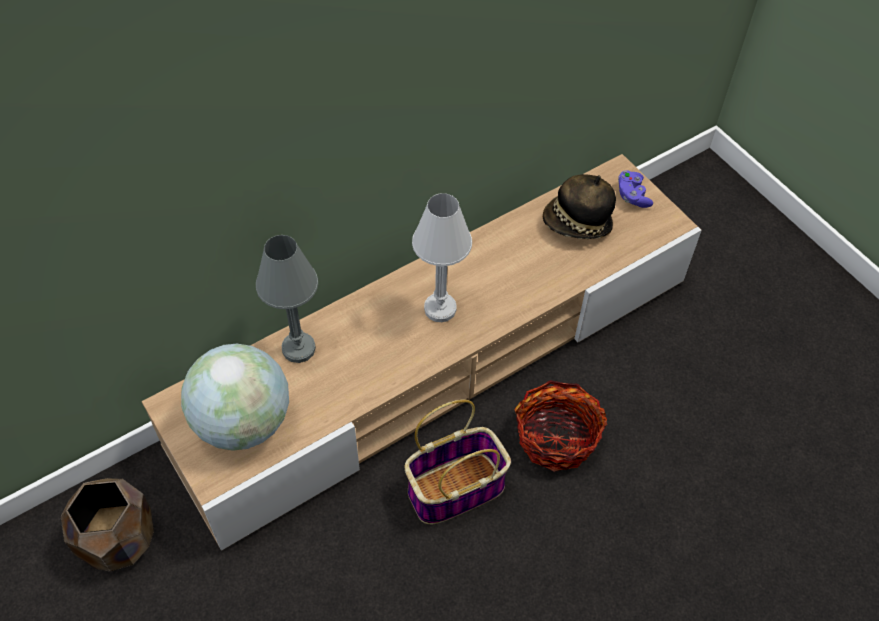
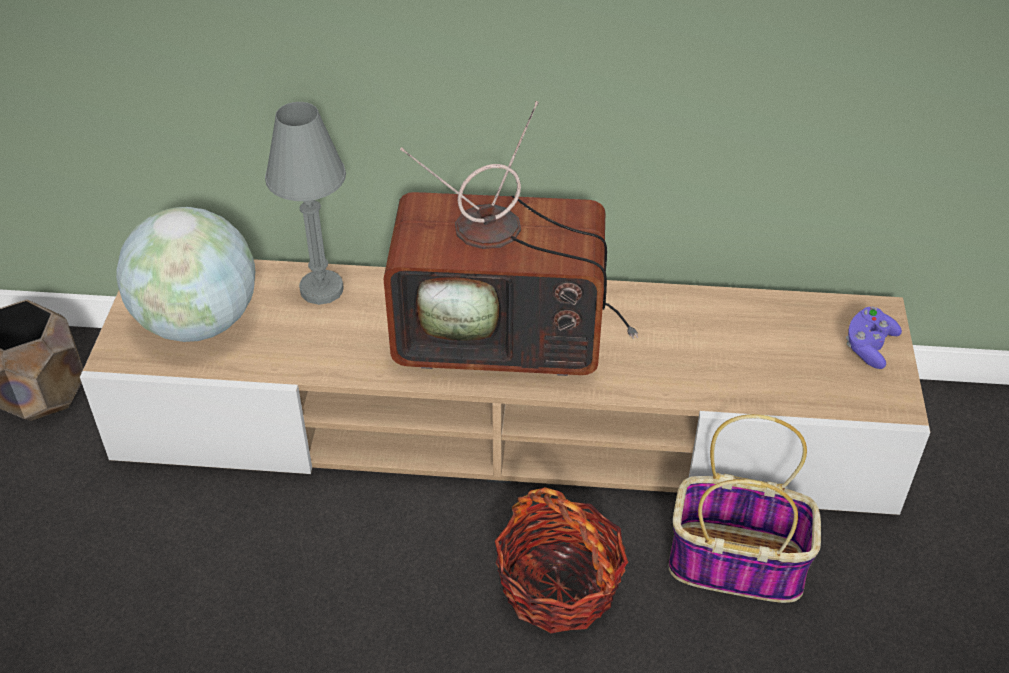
camera: 40 degrees right, 10 degrees down
basket [405,400,511,524] -> basket moved to [669,414,821,603]
white table lamp [412,193,472,322] -> television [384,101,638,376]
hat [543,174,616,239] -> none

